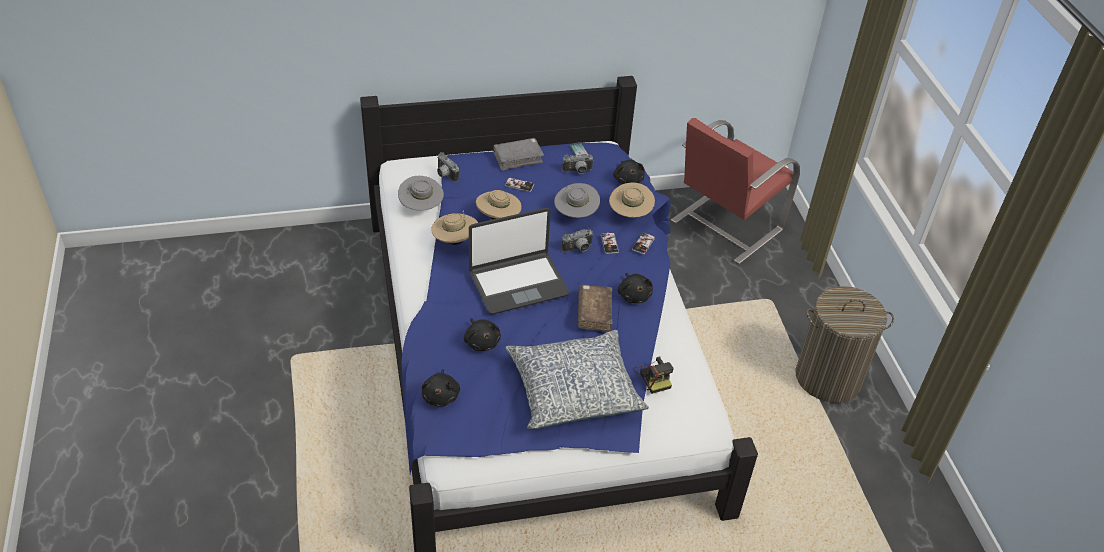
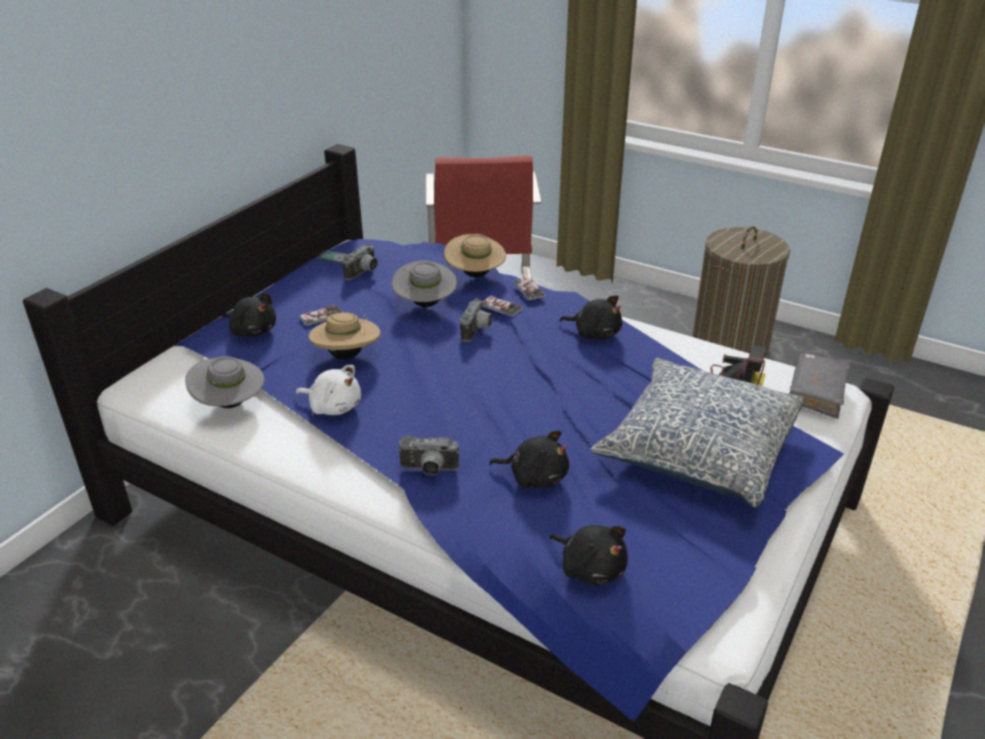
camera: 45 degrees left, 10 degrees down
beige hat [431,210,478,245] -> white plush toy [296,365,361,415]
camera [437,152,459,182] -> camera moved to [398,435,459,475]
laptop [469,208,569,315] -> none
grey book [493,138,544,171] -> grey book moved to [789,353,850,419]
brown book [577,284,613,332] -> none
black plush toy [613,160,645,184] -> black plush toy moved to [223,293,276,337]

